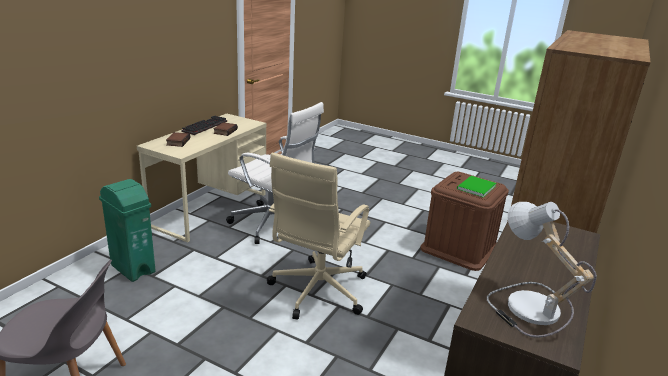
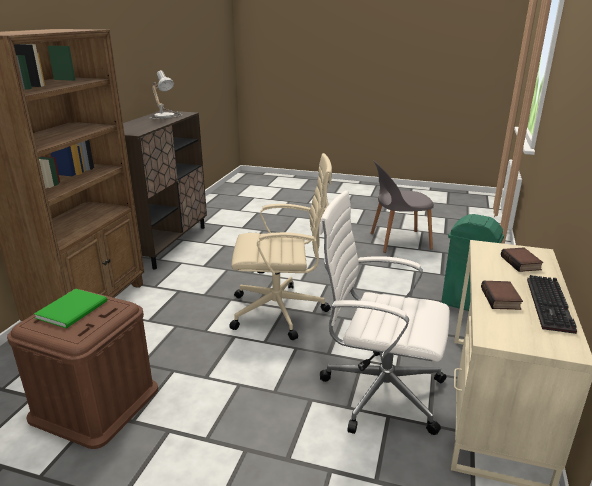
camera: 170 degrees right, 0 degrees up
beige office chair [267,152,371,319] -> beige office chair turned 75 degrees clockwise [229,153,332,340]

